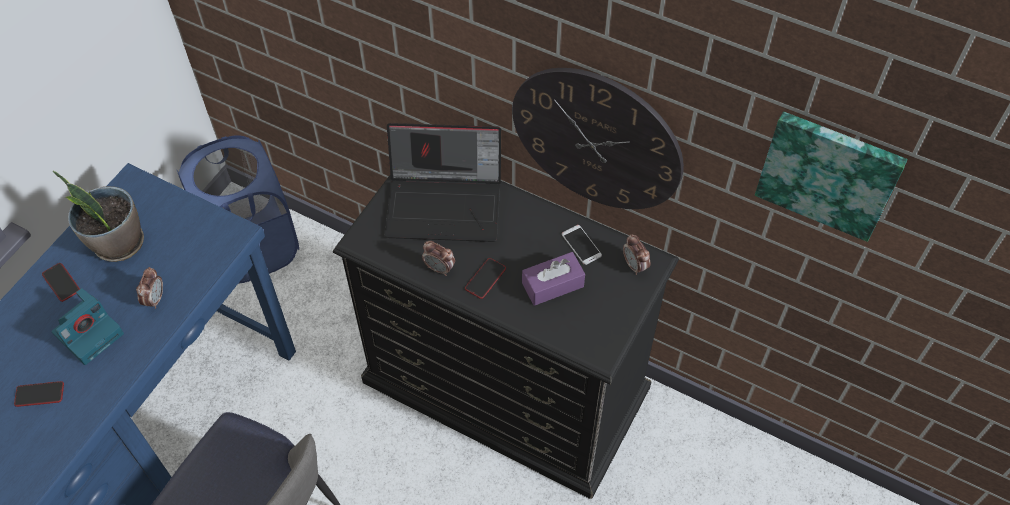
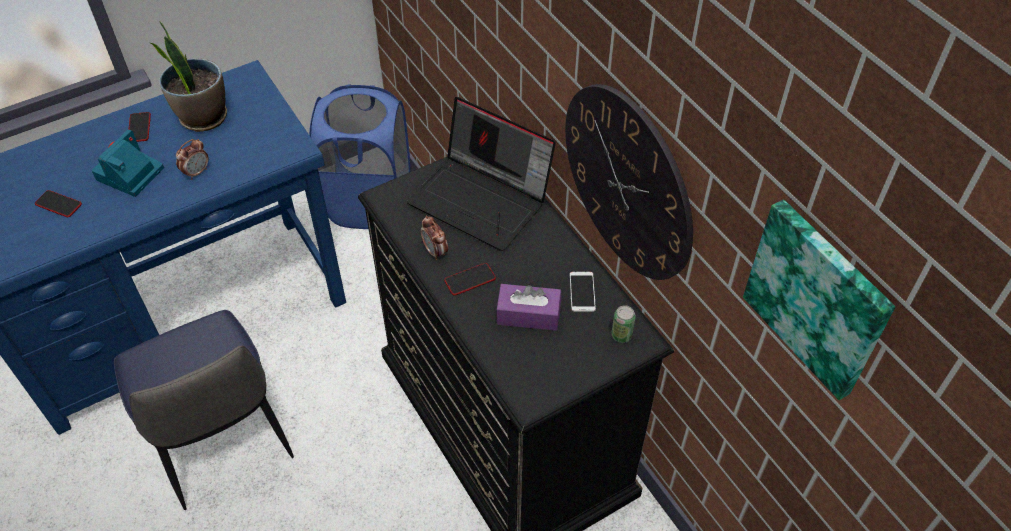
camera: 30 degrees right, 5 degrees down
camera [52,288,124,365] -> camera turned 135 degrees clockwise [92,129,164,197]
alarm clock [623,234,650,275] -> can [611,305,636,343]

